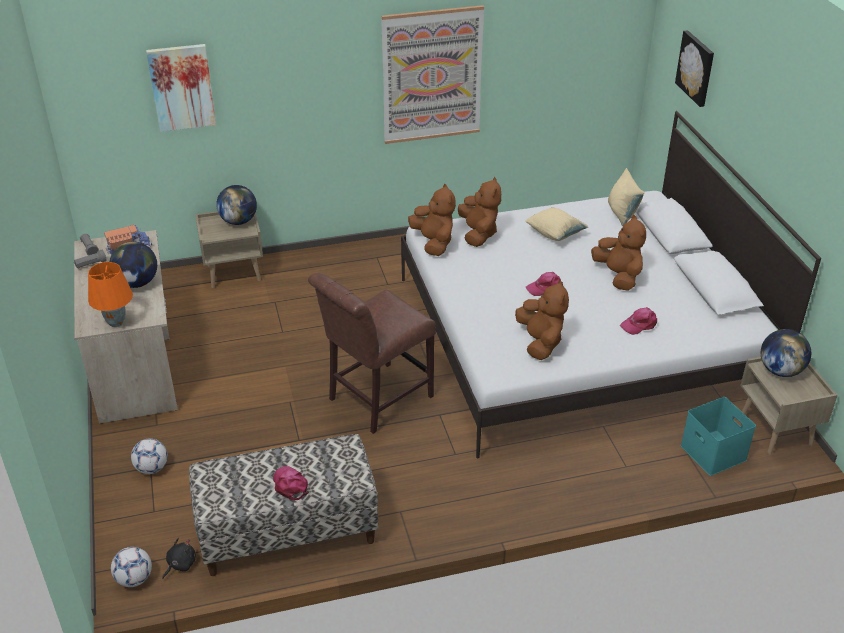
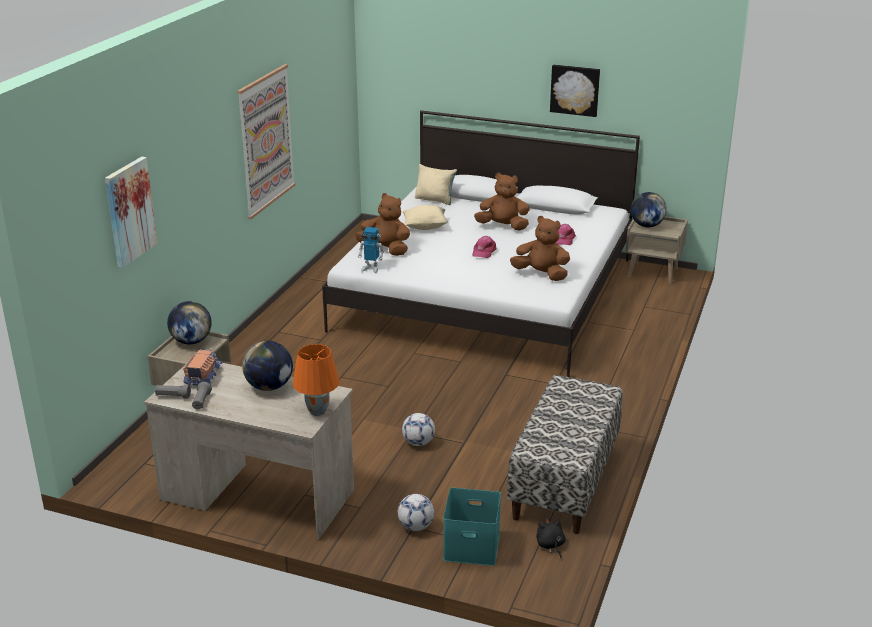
camera: 55 degrees left, 10 degrees down
football [111,547,152,587] -> football moved to [402,413,435,446]
pink cap [273,466,309,501] -> none
brown chair [308,273,436,434] -> none
brown plush toy [408,184,456,256] -> toy robot [358,227,384,273]
picture [675,30,714,107] -> picture moved to [550,65,600,117]
turquoise storage box [680,397,756,476] -> turquoise storage box moved to [443,488,501,566]

